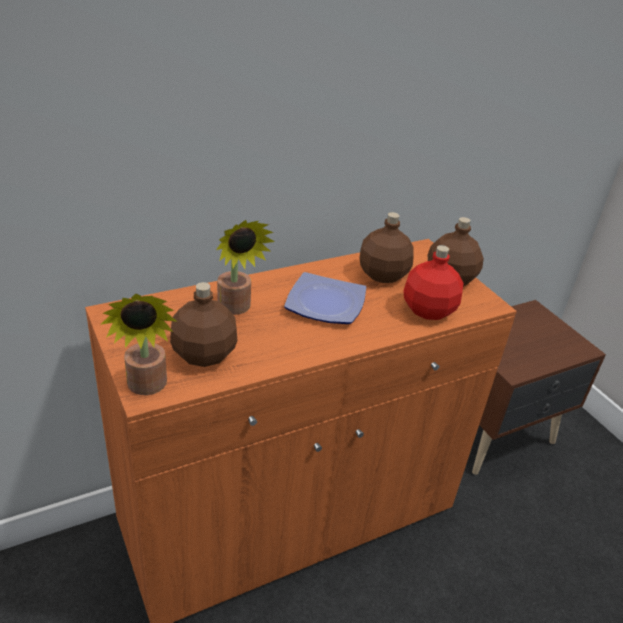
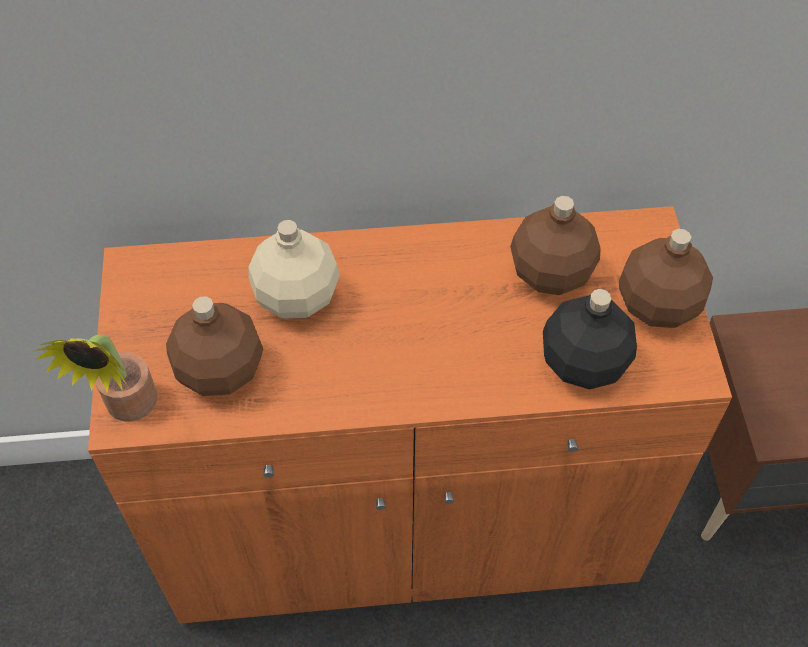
camera: 25 degrees right, 20 degrees up
potted plant [216,220,275,315] -> beige bottle [248,220,340,319]
plate [284,272,366,324] -> none
red bottle [403,245,464,320] -> black bottle [543,289,637,389]

